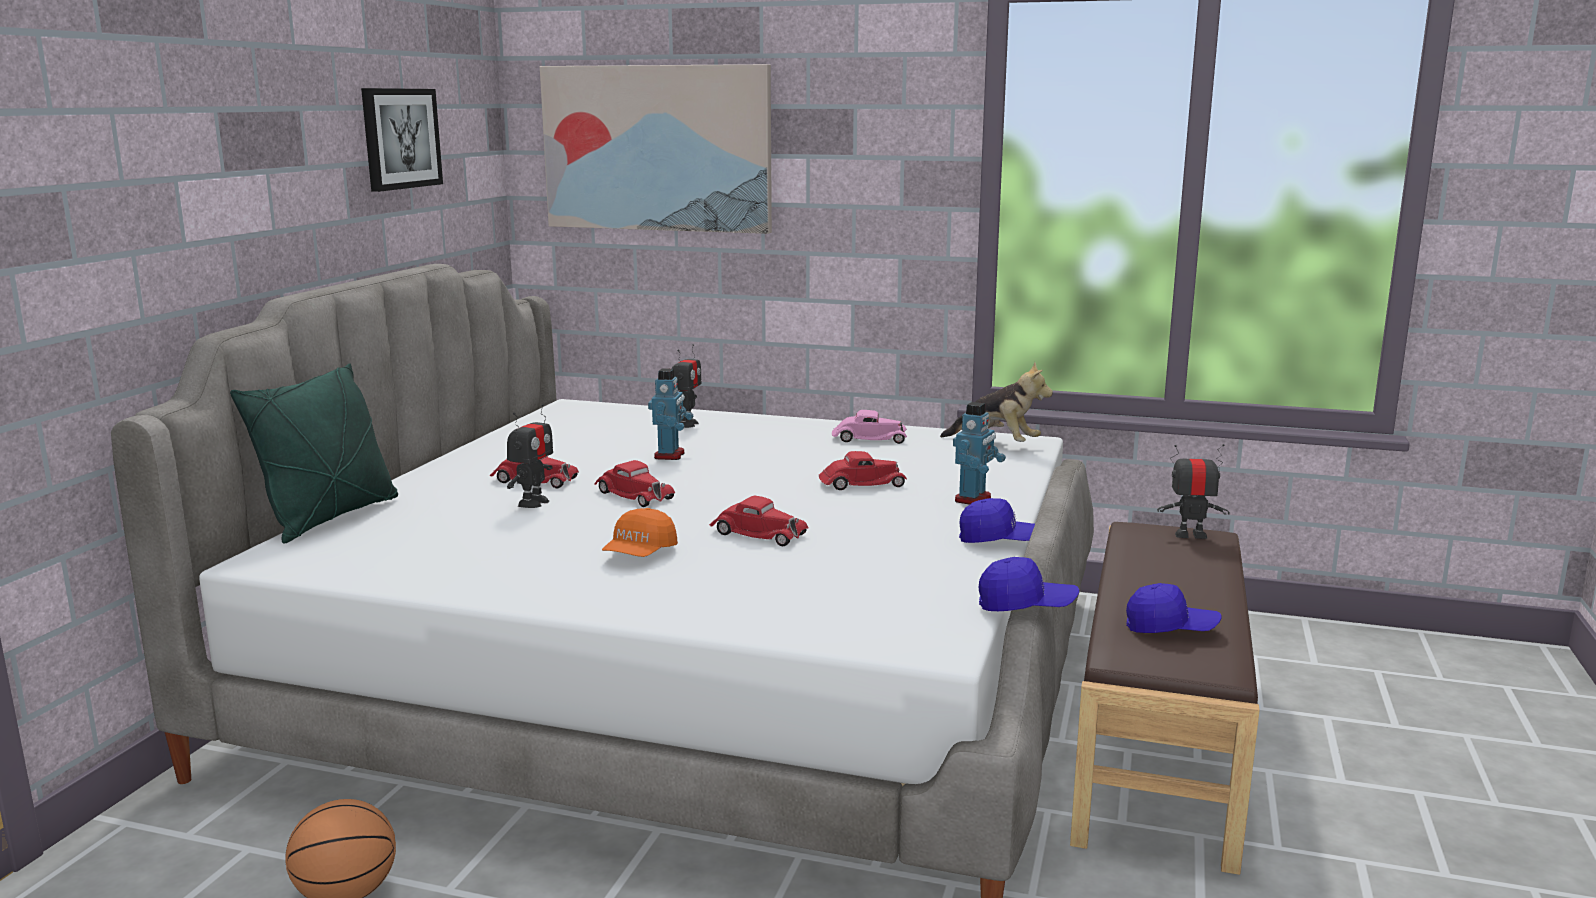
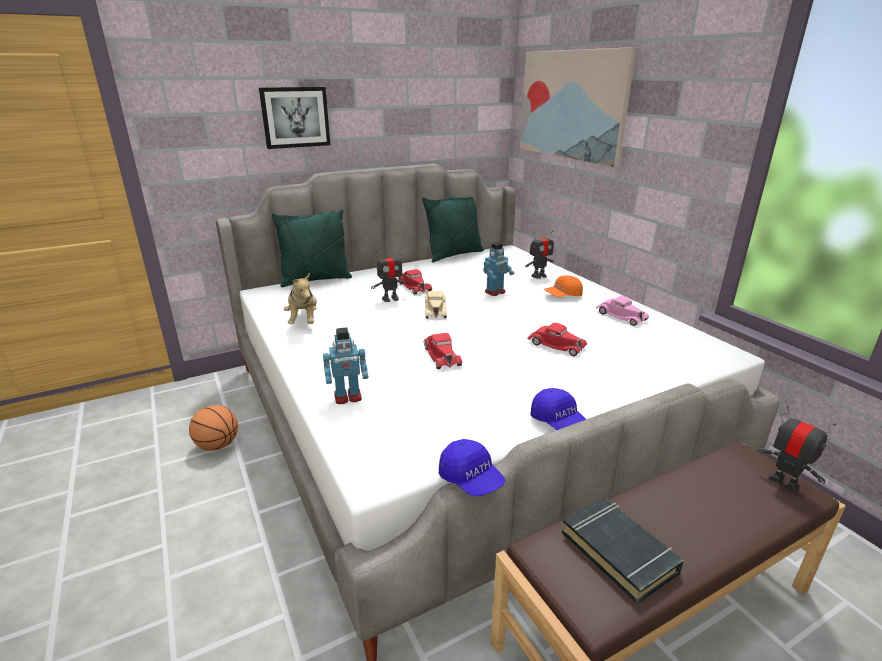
camera: 45 degrees right, 10 degrees up
picture [361,88,443,192] -> picture moved to [259,87,331,149]
red toy car [594,460,675,507] -> beige toy car [425,291,447,319]
orange cap [602,508,678,557] -> orange cap moved to [544,275,583,297]
plush toy [940,362,1053,442] -> plush toy moved to [284,273,317,324]
toy robot [953,402,1006,505] -> toy robot moved to [323,327,368,404]
blue cap [1126,583,1222,633] -> black book [562,497,684,604]
none -> green pillow [422,197,484,262]

